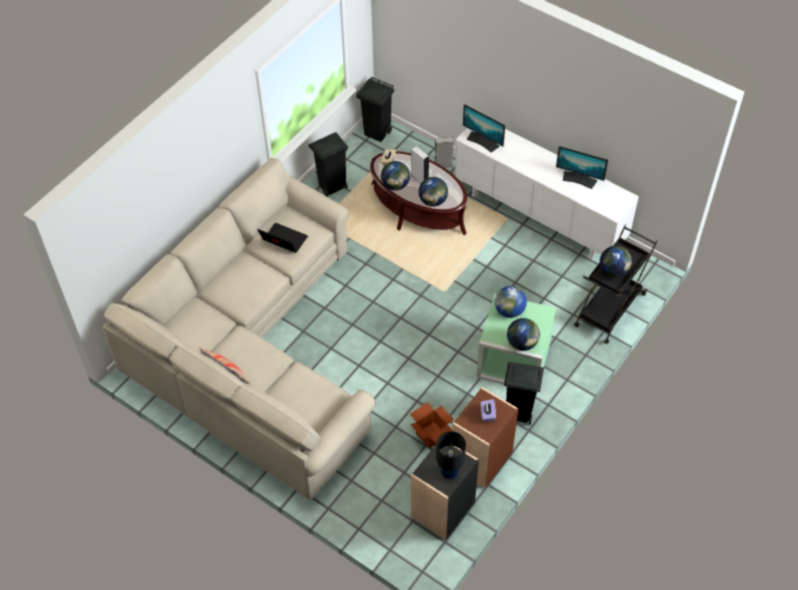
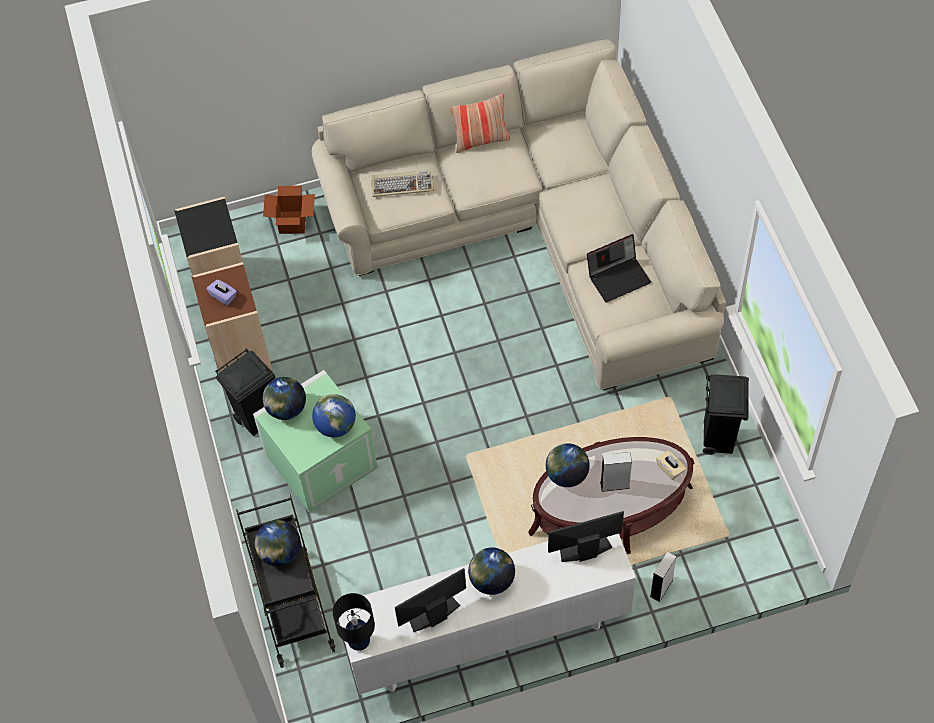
camera: 130 degrees right, 5 degrees up
black trash can [356,77,394,142] -> none
globe [381,161,410,190] -> globe moved to [468,548,515,595]
cardboard box [410,402,454,449] -> cardboard box moved to [263,185,315,234]
black table lamp [436,431,466,479] -> black table lamp moved to [333,593,375,651]
none -> keyboard [371,170,434,197]

